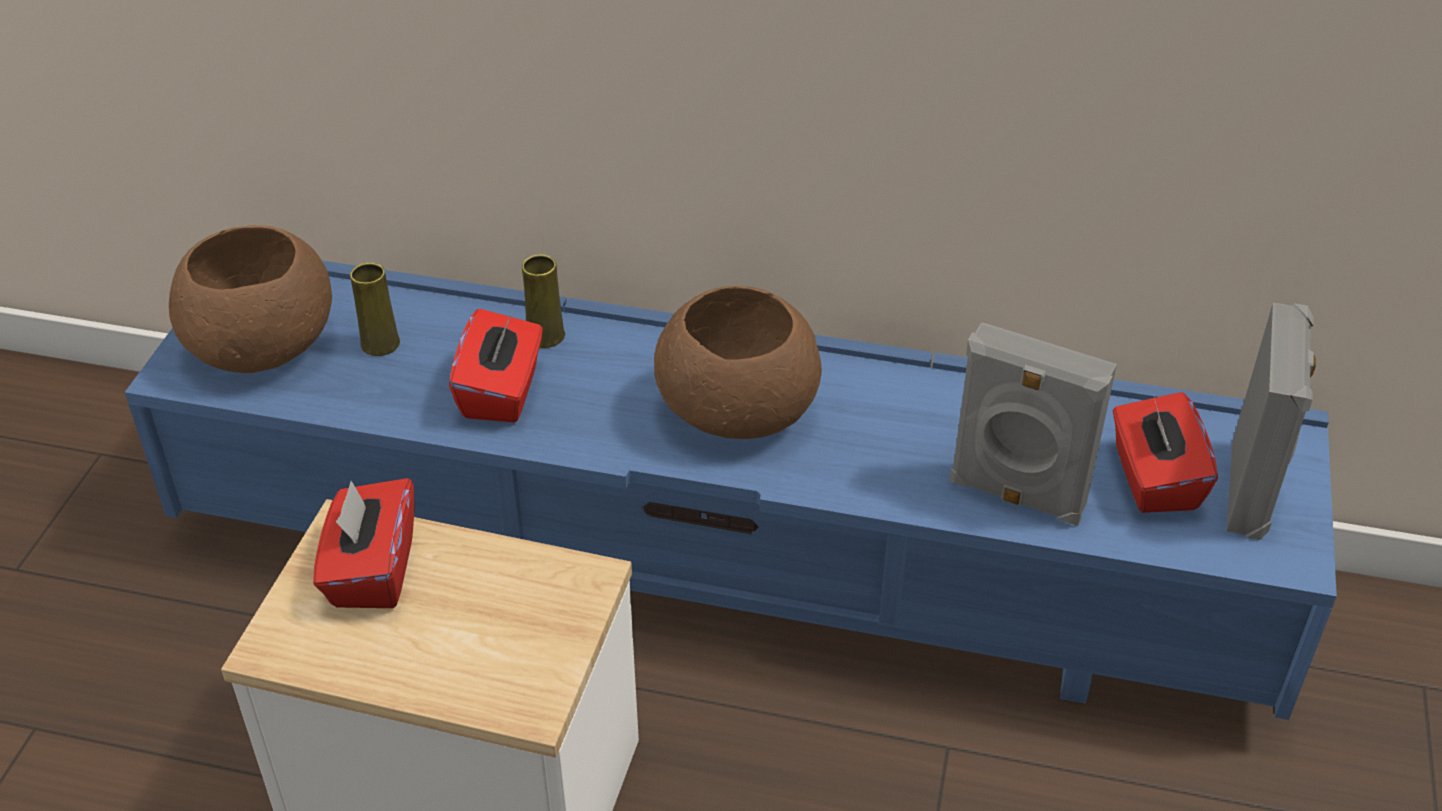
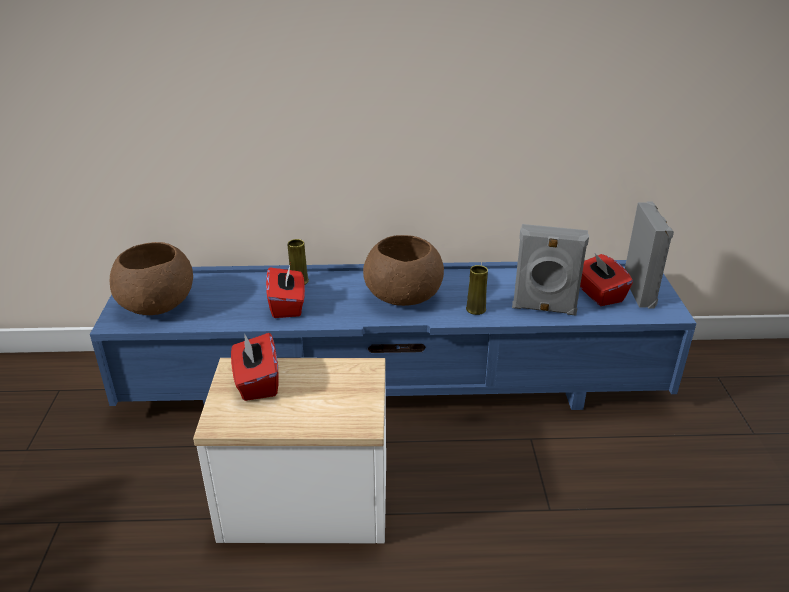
camera: 15 degrees left, 10 degrees down
yellow vase [350,263,400,356] -> yellow vase moved to [466,265,488,315]

